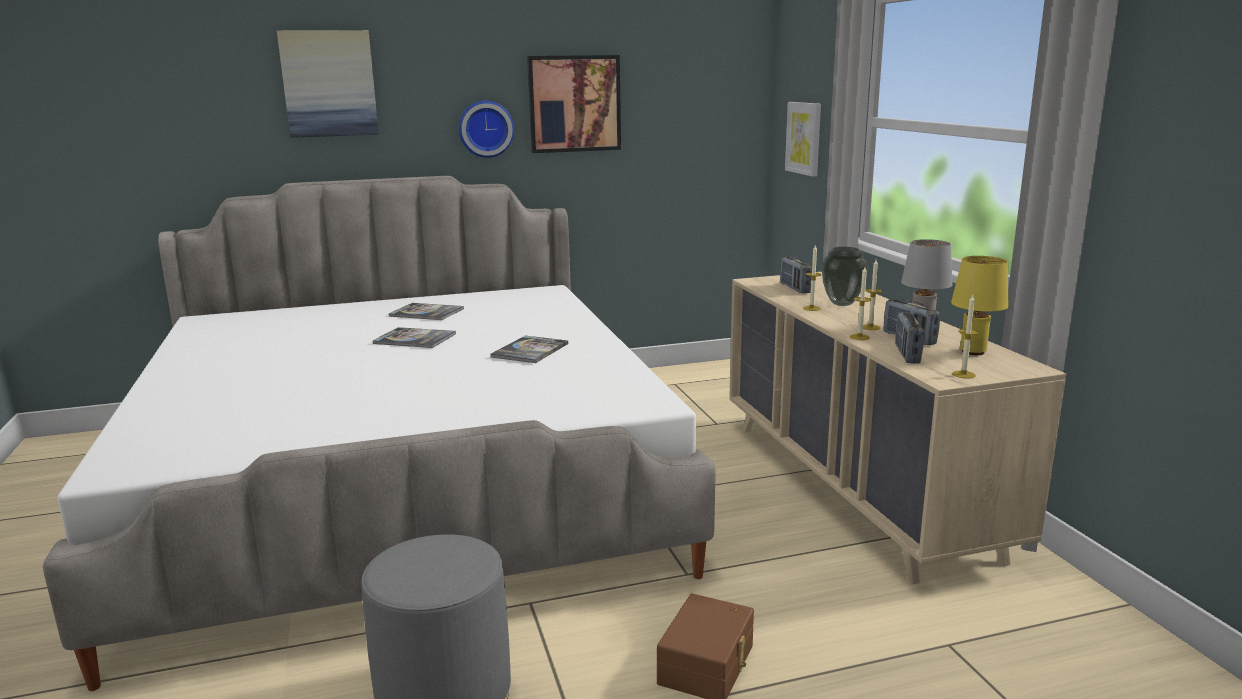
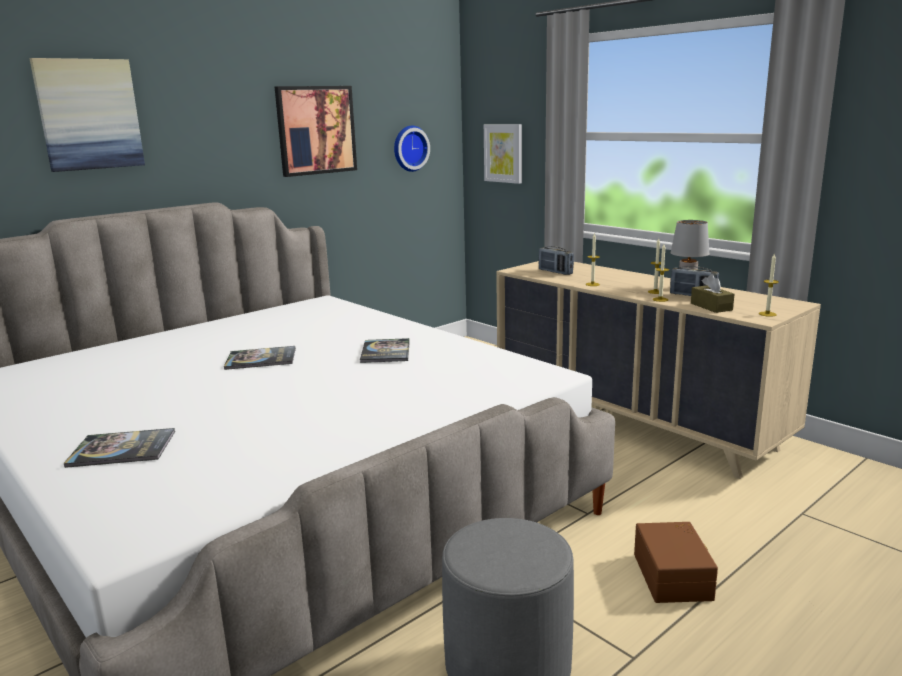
camera: 25 degrees left, 0 degrees up
book [389,303,464,320] -> book moved to [63,428,175,468]
wall clock [458,101,514,158] -> wall clock moved to [394,126,430,172]
vase [822,247,868,306] -> none
radio [895,312,924,364] -> brown tissue box [691,274,734,313]
yellow table lamp [951,256,1008,355] -> none

